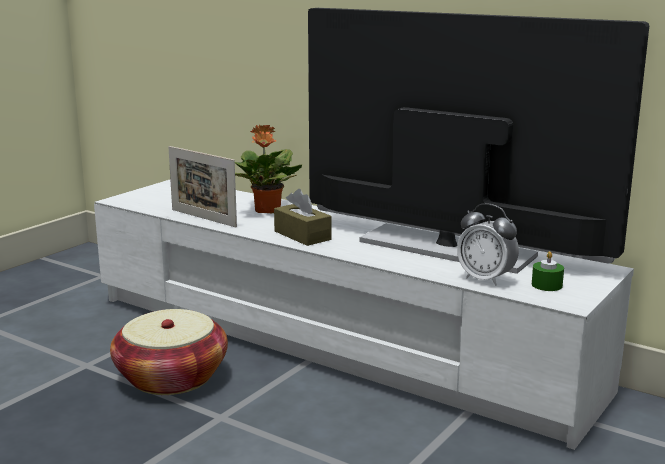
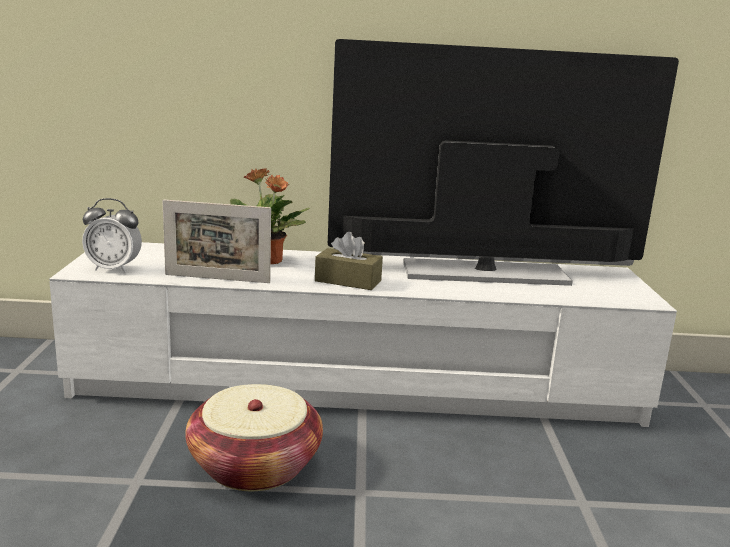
camera: 35 degrees left, 0 degrees up
alarm clock [457,203,519,286] -> alarm clock moved to [82,198,142,273]
green candle [532,251,564,291] -> none

